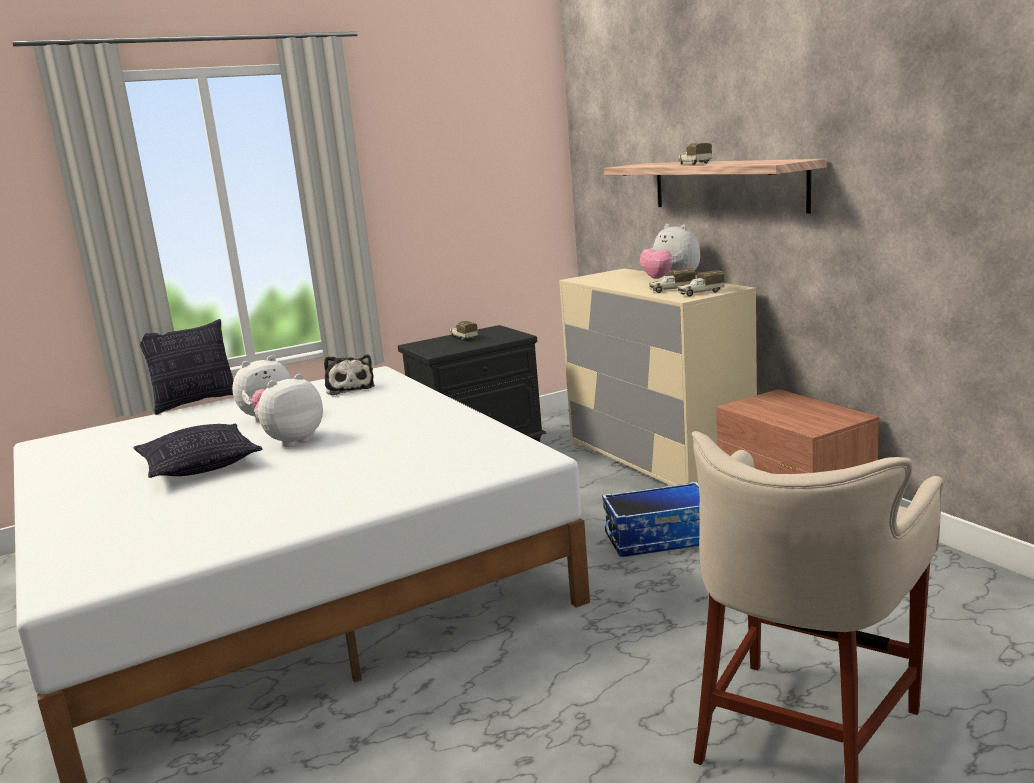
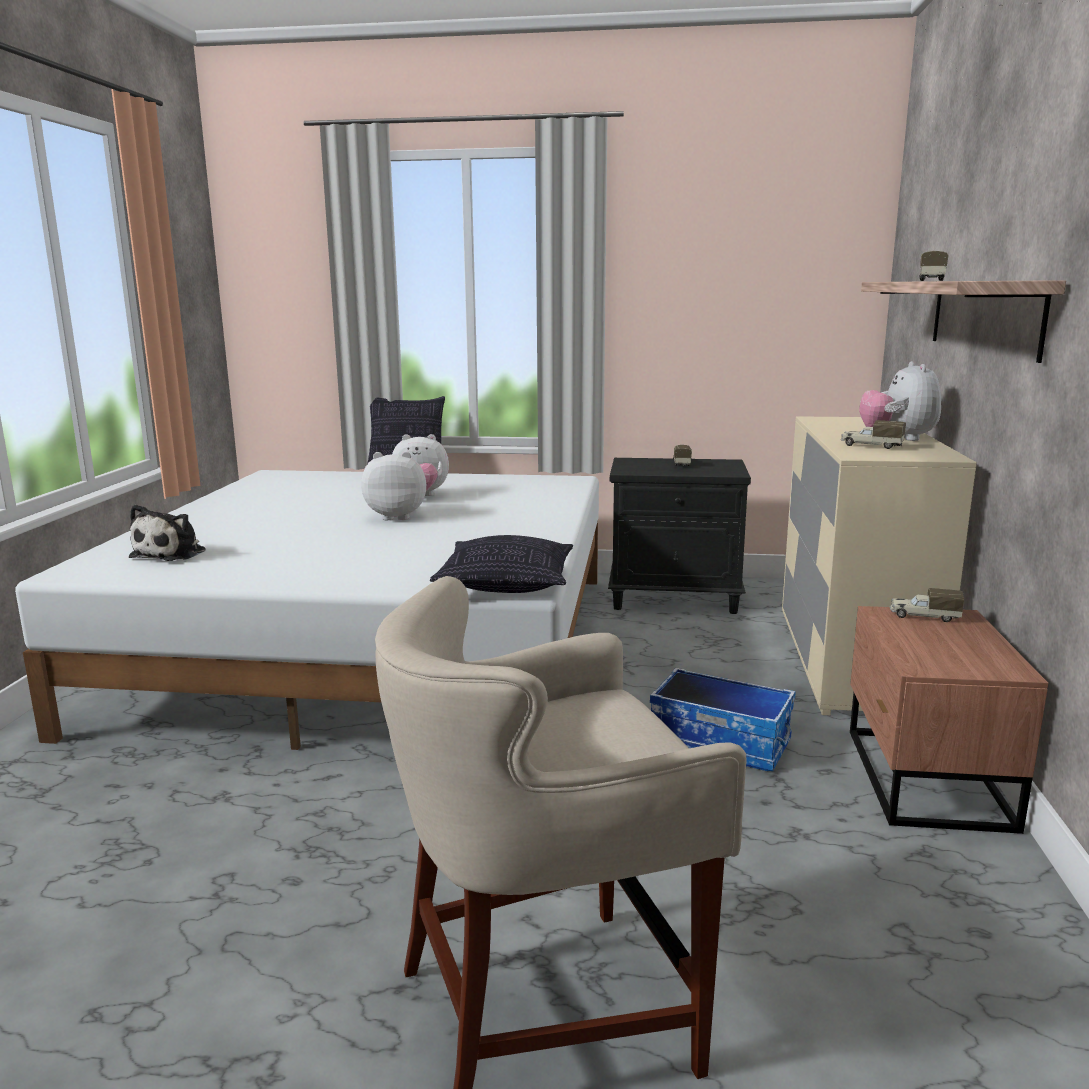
camera: 35 degrees right, 0 degrees up
pillow [133,424,262,478] -> pillow moved to [430,535,573,593]
plush toy [324,355,375,396] -> plush toy moved to [129,504,206,561]
toy truck [677,270,725,296] -> toy truck moved to [890,588,964,622]

